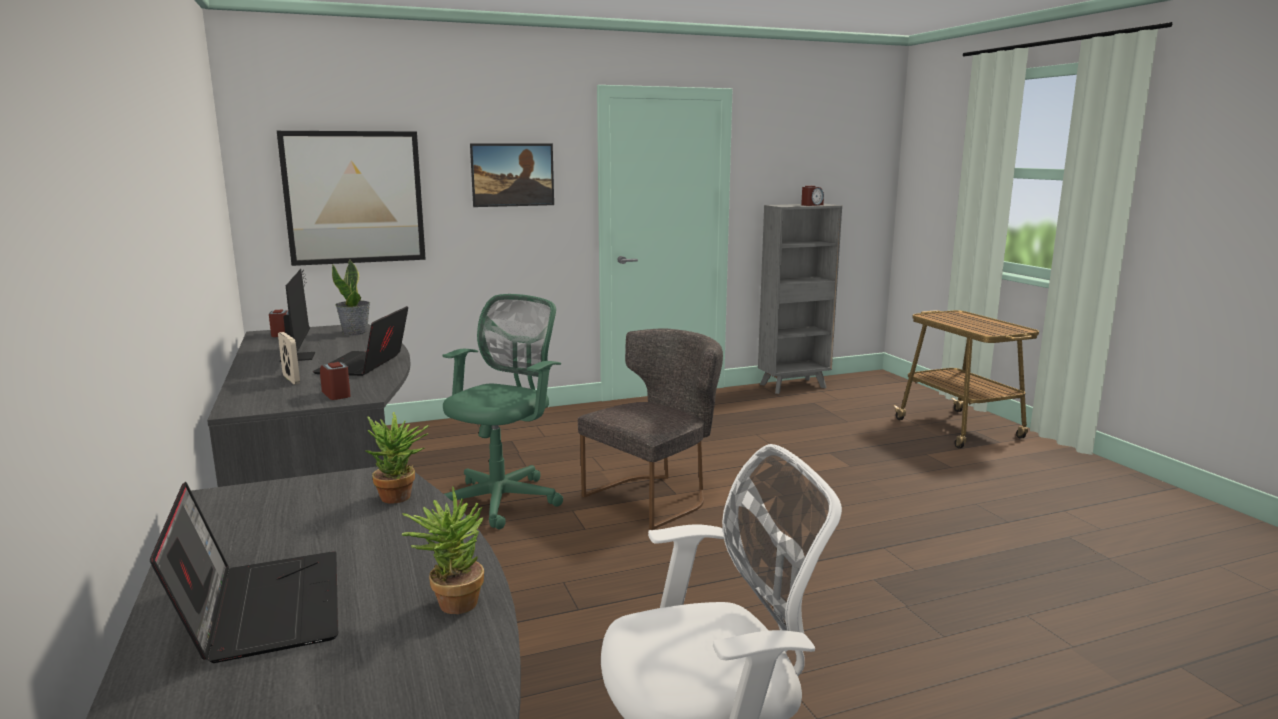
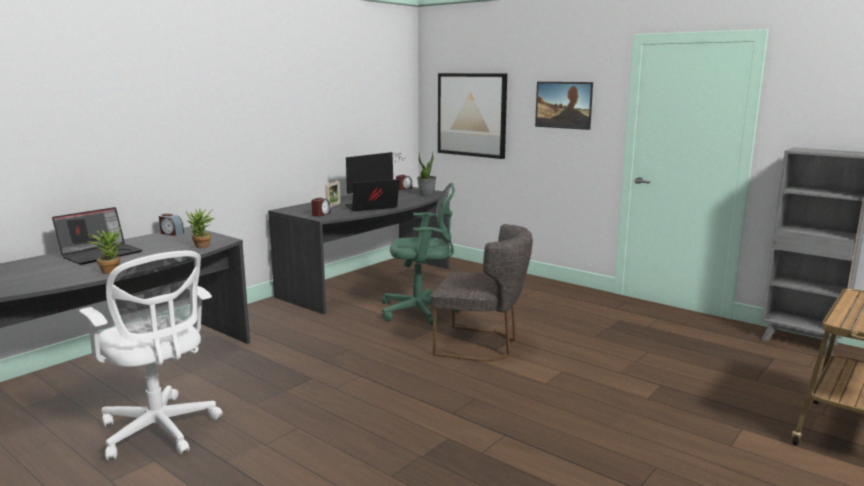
camera: 60 degrees right, 0 degrees up
alarm clock [801,186,824,206] -> alarm clock moved to [159,213,184,236]

